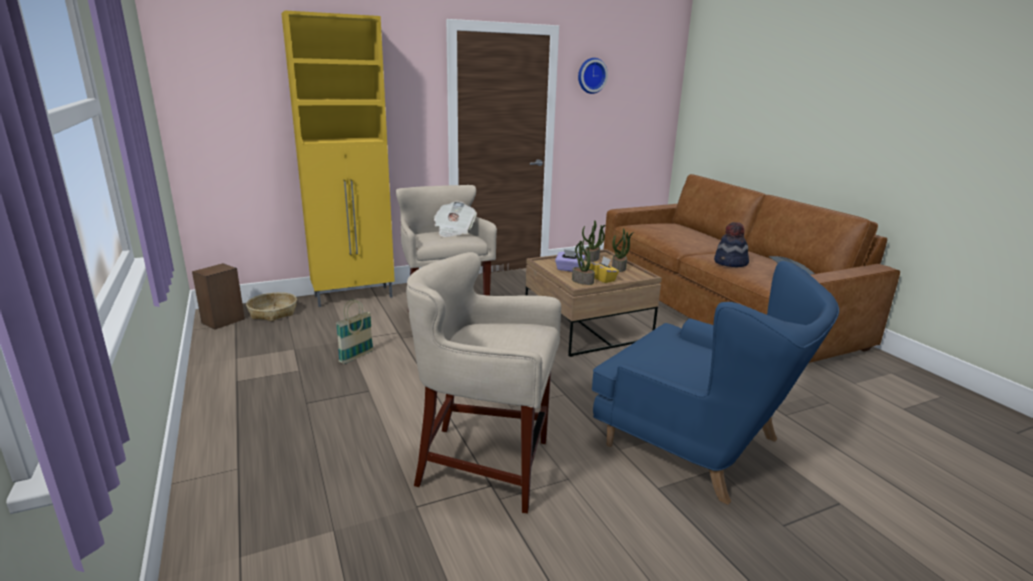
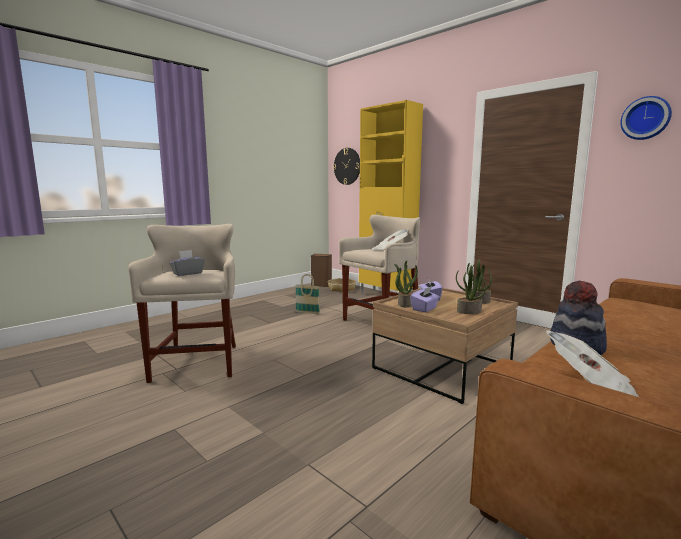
camera: 70 degrees right, 10 degrees down
yellow tissue box [589,256,619,283] -> purple tissue box [411,286,440,312]
blue armchair [592,261,839,505] -> none
none -> grey tissue box [169,250,205,276]
none -> wall clock [333,148,360,185]

